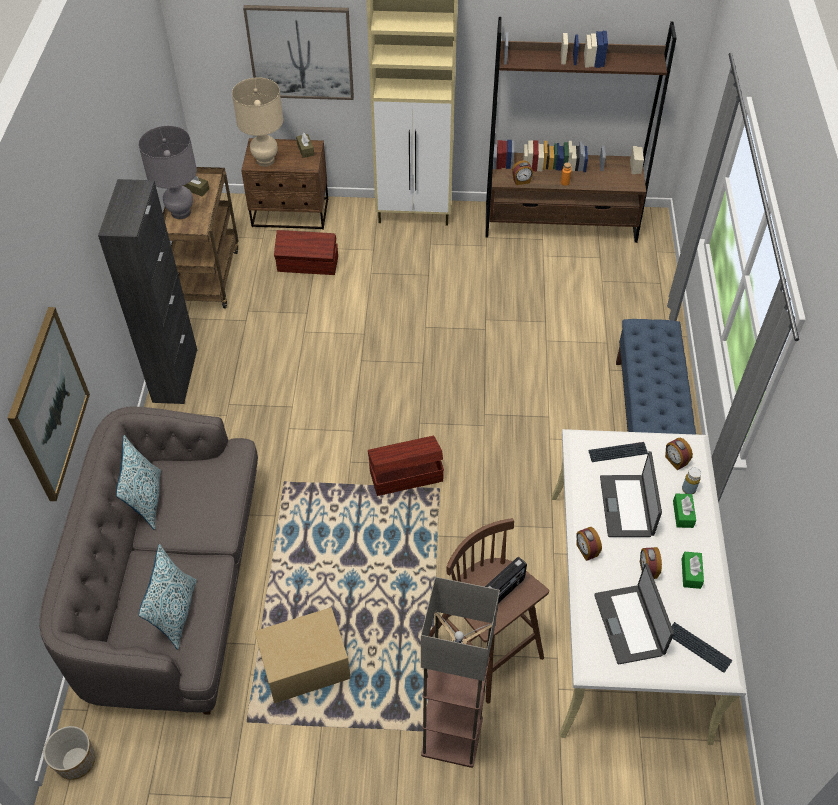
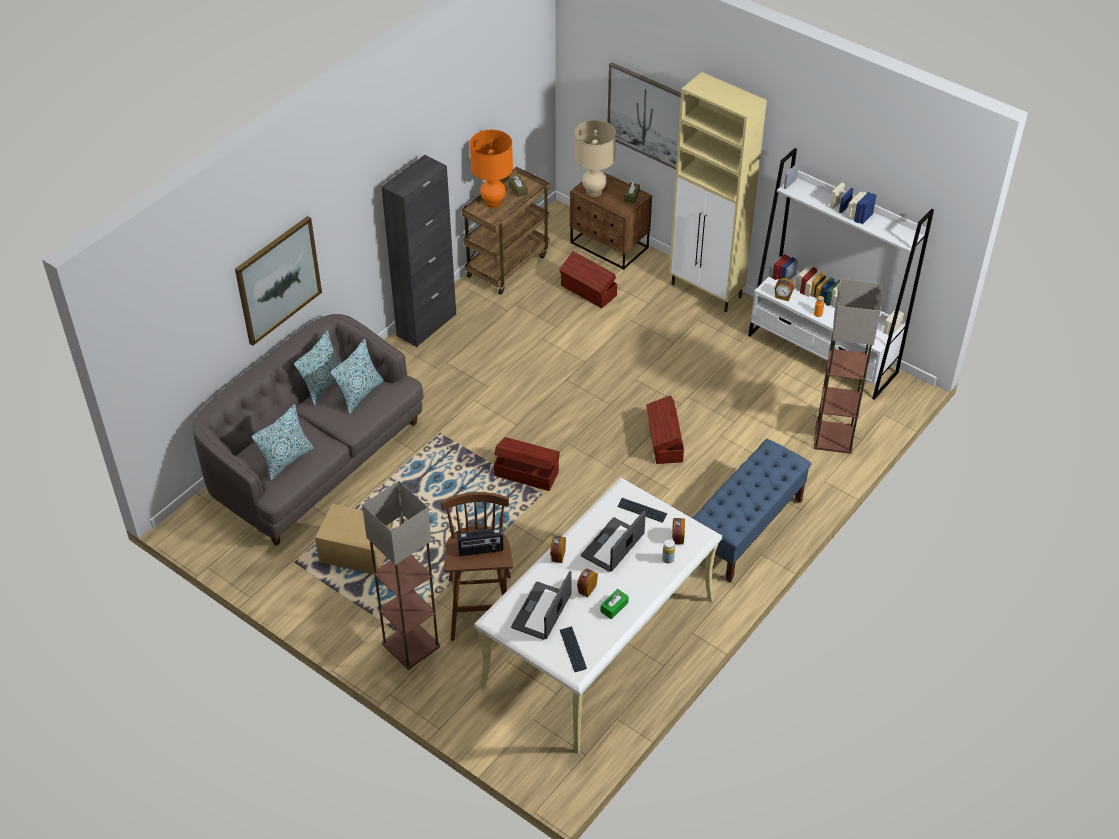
camera: 35 degrees right, 5 degrees down
planter [44,726,95,780] -> none
grey table lamp [138,126,197,219] -> orange table lamp [470,130,513,208]
brown bookcase [486,17,677,243] -> white bookcase [748,148,934,400]
green tissue box [673,494,696,528] -> none
none -> pillow [330,339,383,414]
none -> brown storage box [646,395,684,464]
none -> floor lamp [814,279,882,454]

